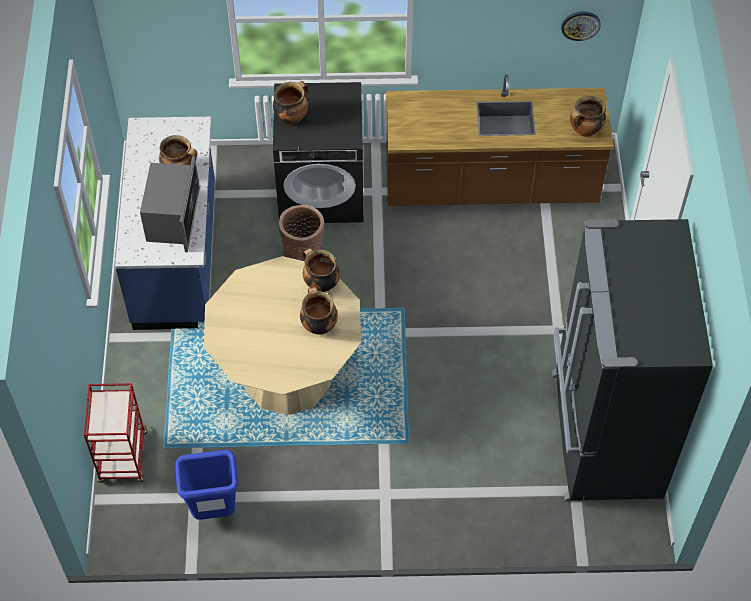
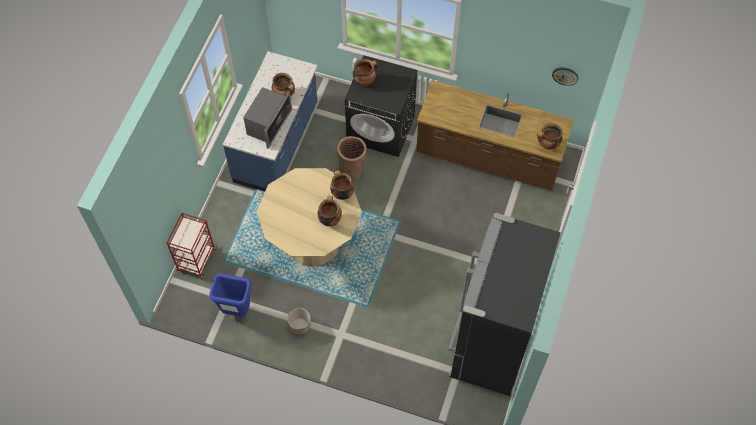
camera: 20 degrees right, 5 degrees up
none -> planter [287,308,311,335]

